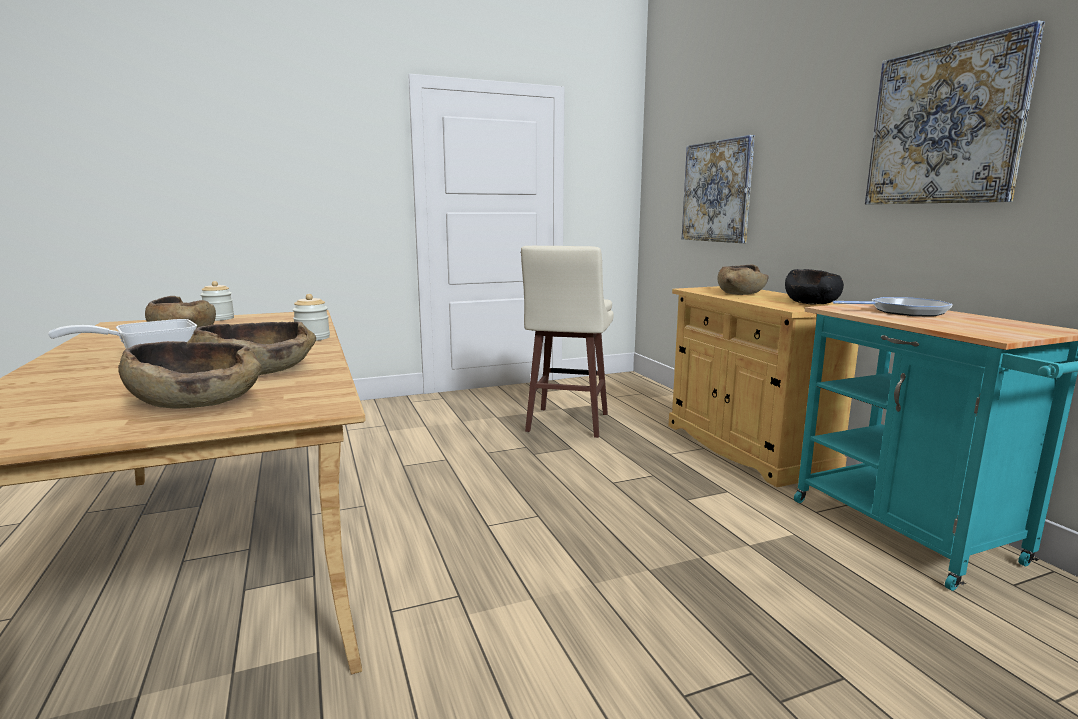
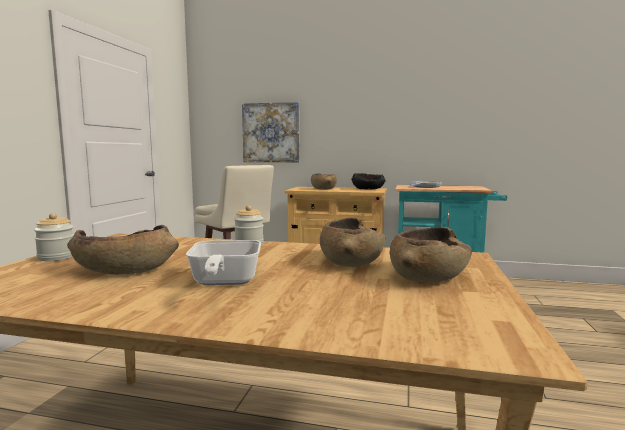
camera: 55 degrees left, 5 degrees down
picture [865,20,1045,204] -> none

